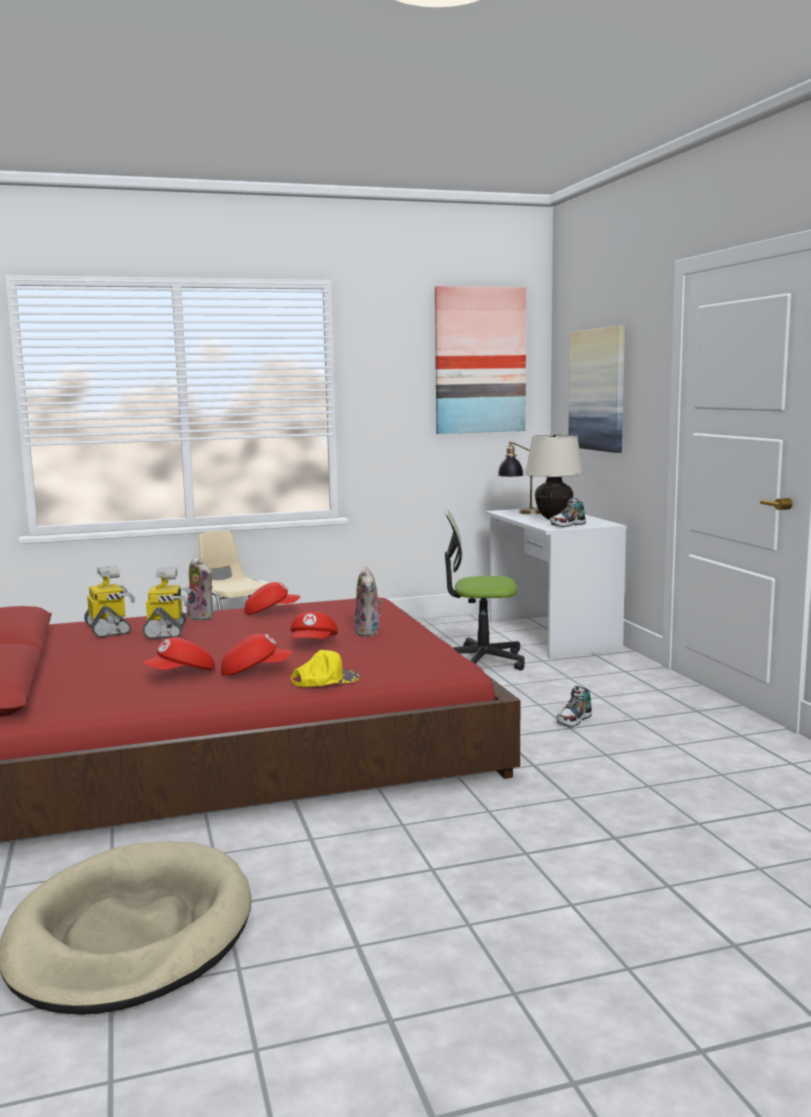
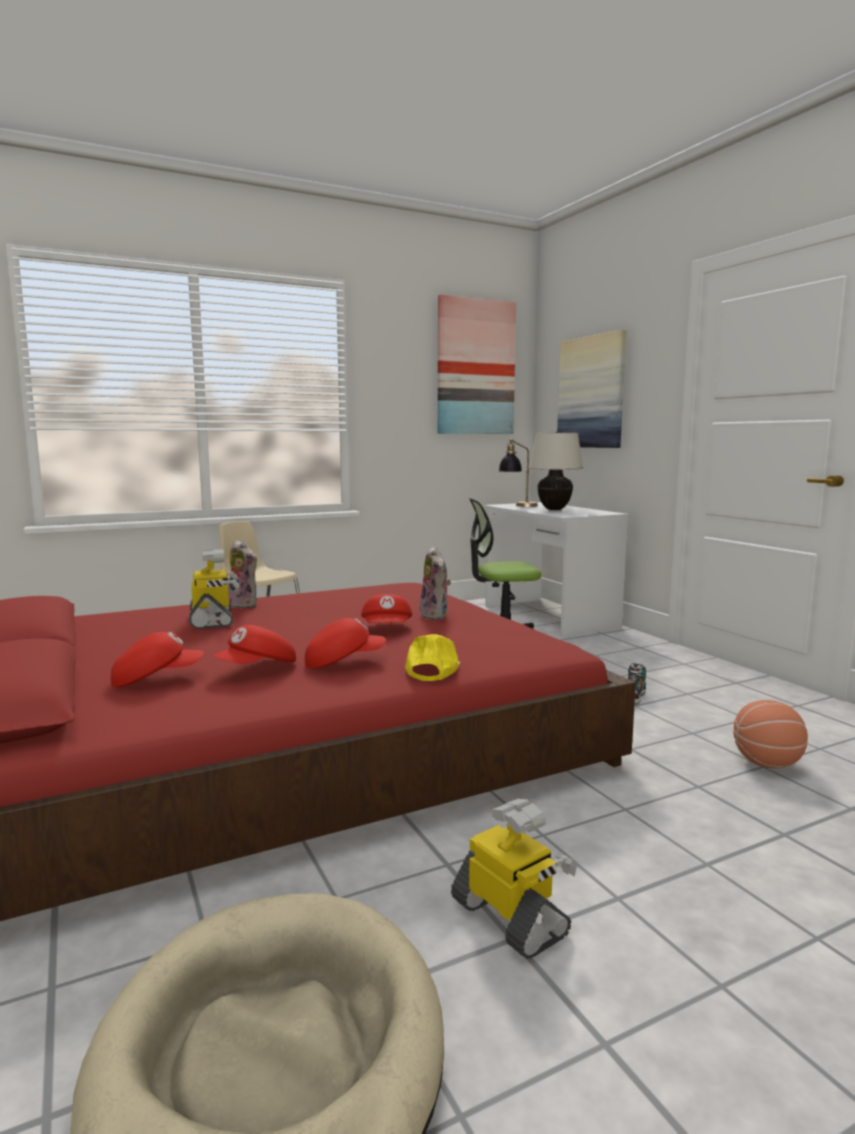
camera: 10 degrees left, 0 degrees up
toy robot [84,565,135,637] -> toy robot moved to [451,799,577,959]
red cap [245,582,300,615] -> red cap moved to [111,632,204,687]
yellow cap [291,650,359,687] -> yellow cap turned 45 degrees counterclockwise [405,634,460,681]
shoe [550,497,586,527] -> none
none -> basketball [733,700,808,769]

